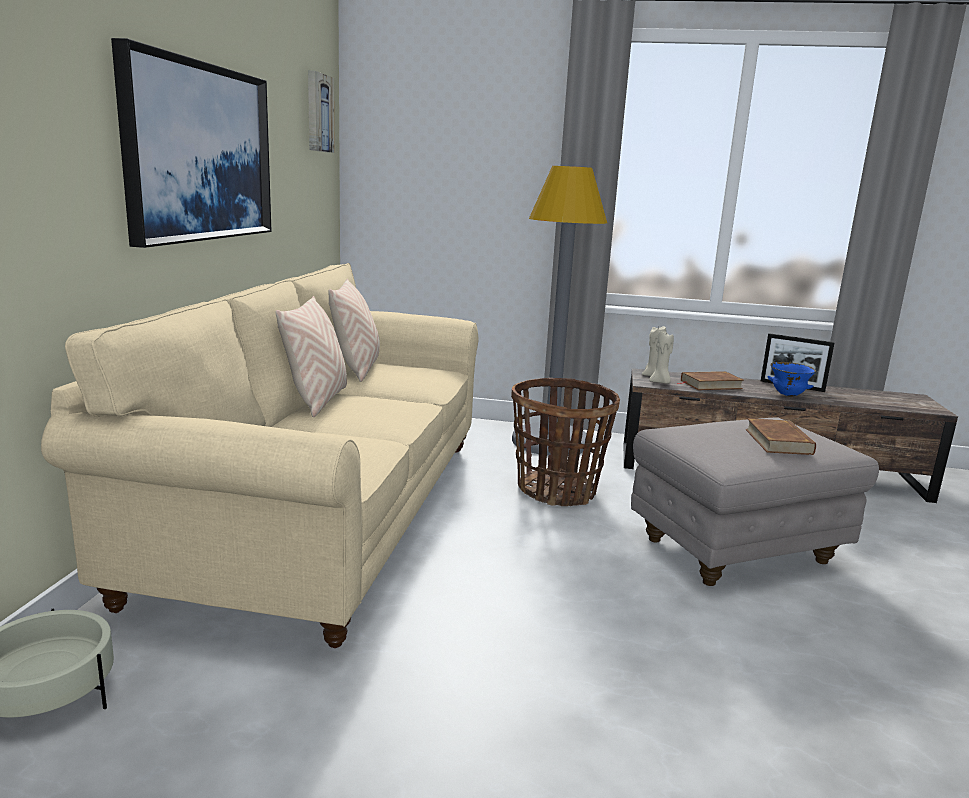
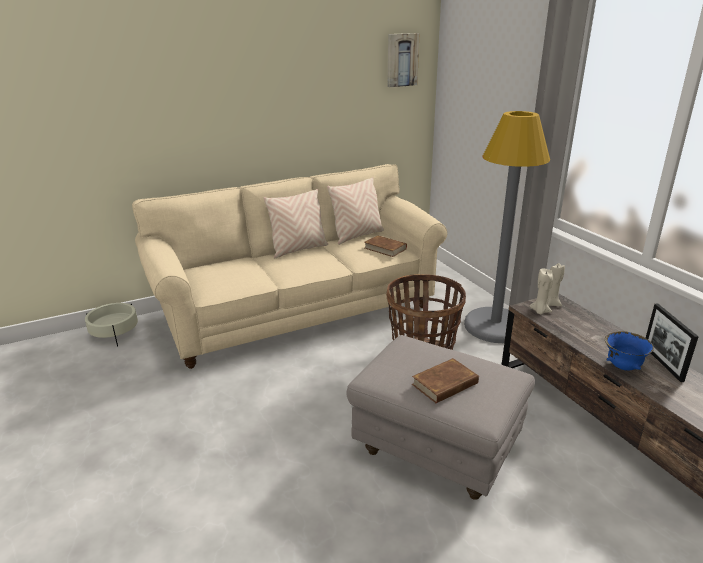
camera: 55 degrees right, 10 degrees up
picture [111,38,271,248] -> none
brown book [677,371,743,390] -> brown book moved to [364,235,407,257]

